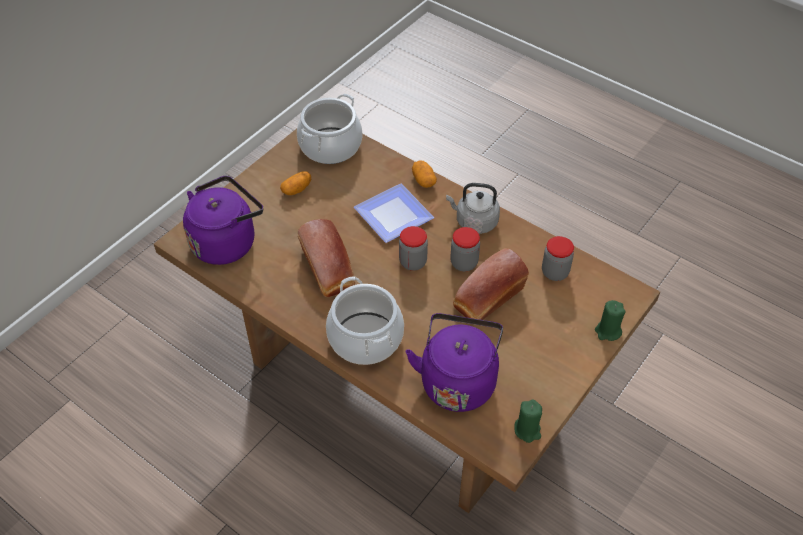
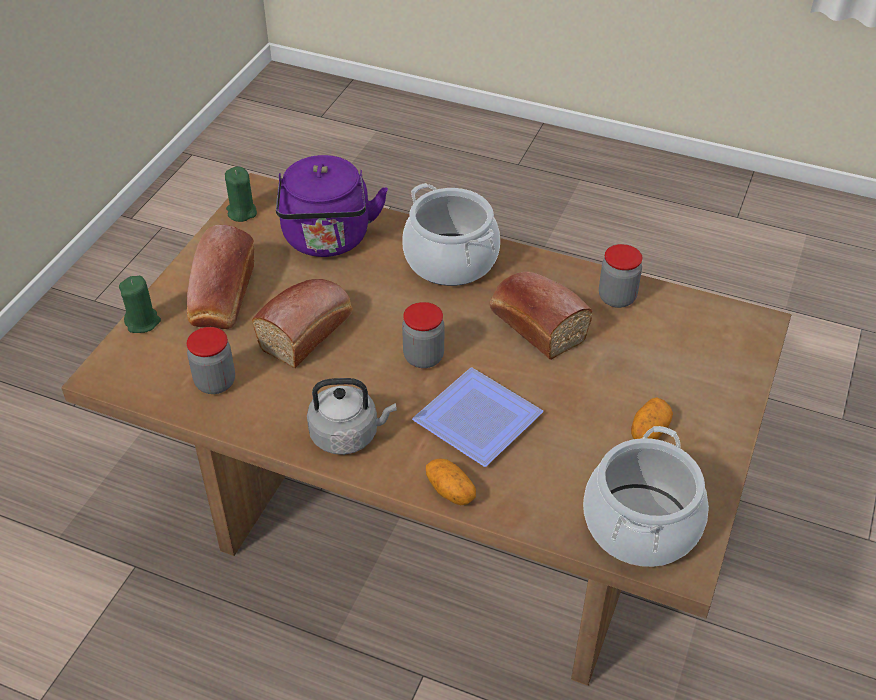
camera: 165 degrees right, 5 degrees down
purple kettle [183,176,263,265] -> none
jar [450,227,480,272] -> jar moved to [599,244,642,308]
none -> bread [187,225,255,329]

